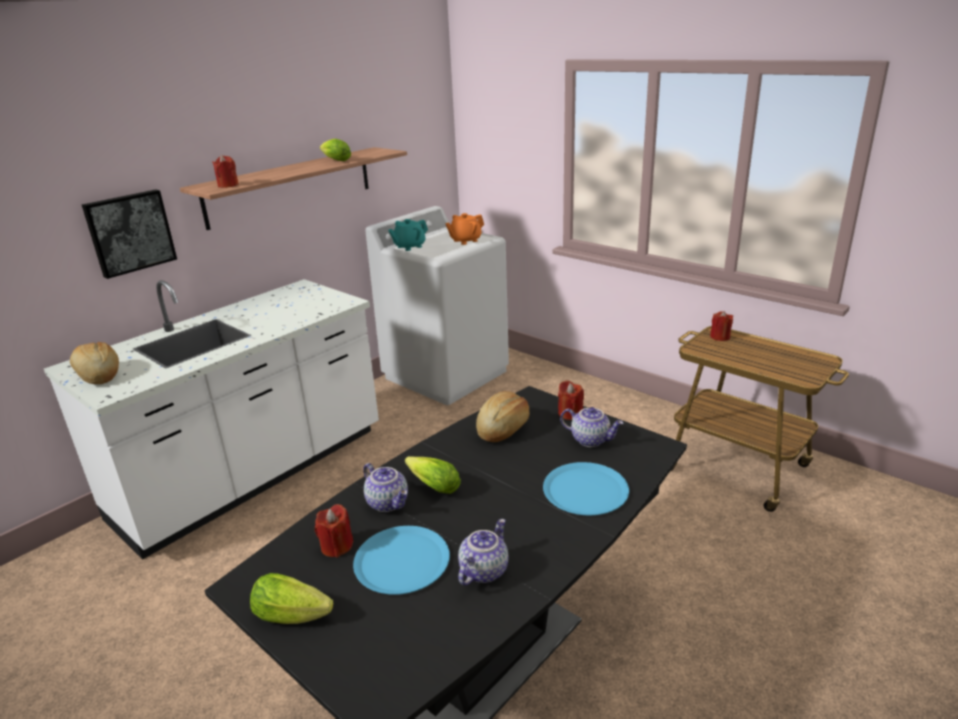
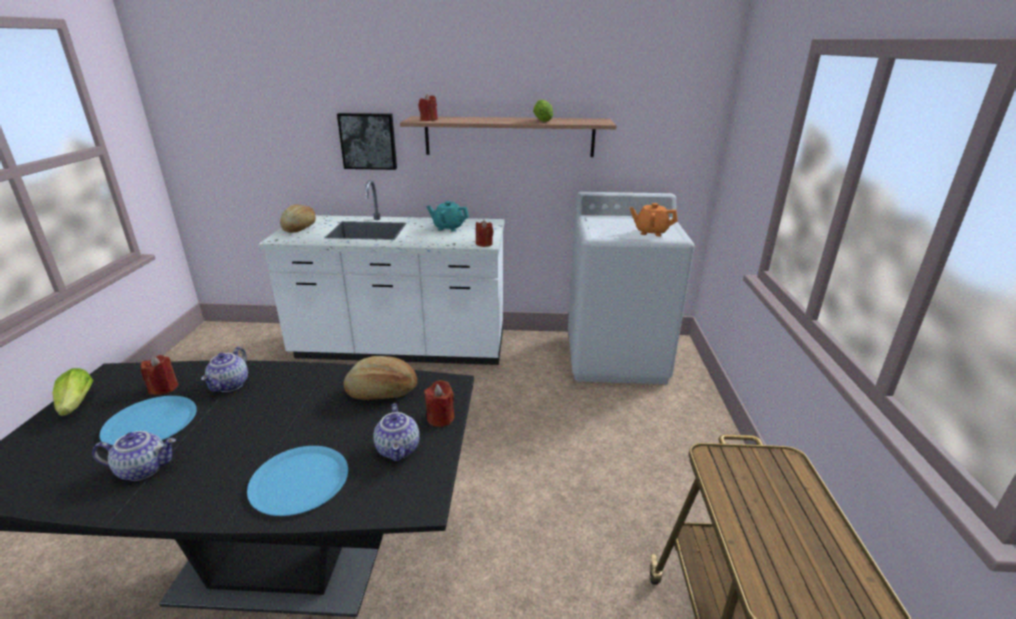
camera: 50 degrees right, 0 degrees up
turquoise teapot [388,219,428,251] -> turquoise teapot moved to [427,201,469,231]
lettuce [405,456,461,494] -> none
red candle [710,311,733,341] -> red candle moved to [476,221,494,247]

